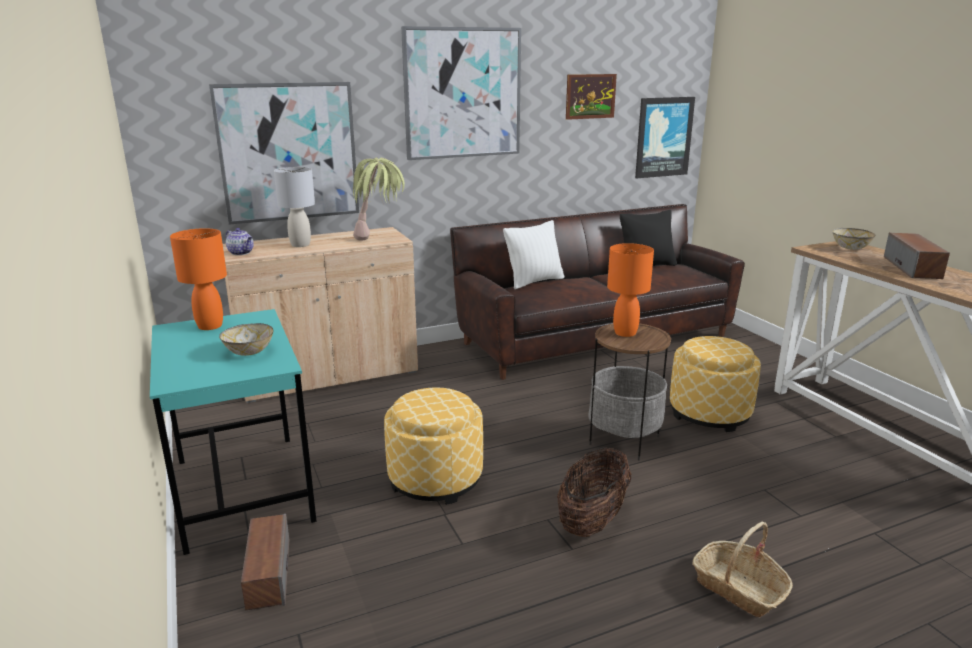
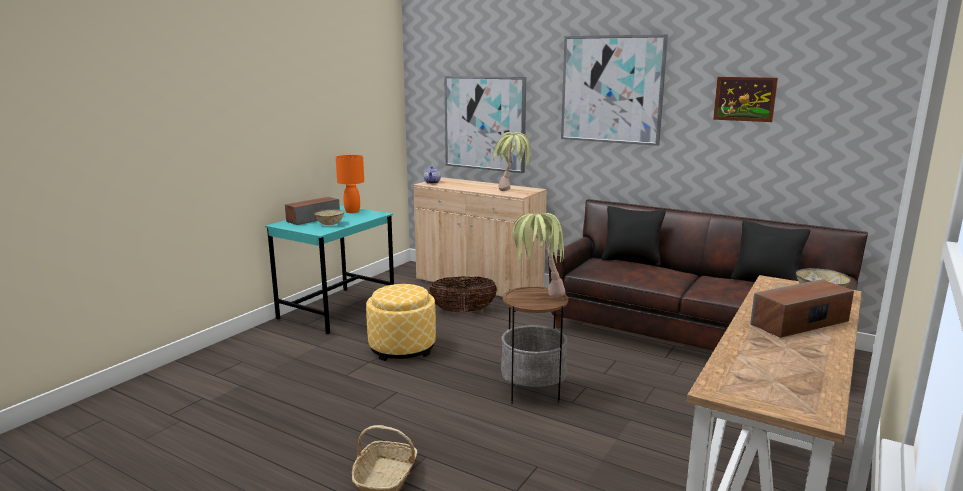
camera: 55 degrees right, 5 degrees down
speaker [241,514,289,610] -> speaker moved to [285,197,340,225]
grey table lamp [274,167,315,247] -> none
white pillow [503,220,564,289] -> black pillow [601,206,666,266]
basket [557,448,631,537] -> basket moved to [429,277,497,312]
orange table lamp [607,243,654,337] -> potted plant [511,213,565,298]
picture [635,97,695,179] -> none
ottoman [670,336,761,432] -> none

